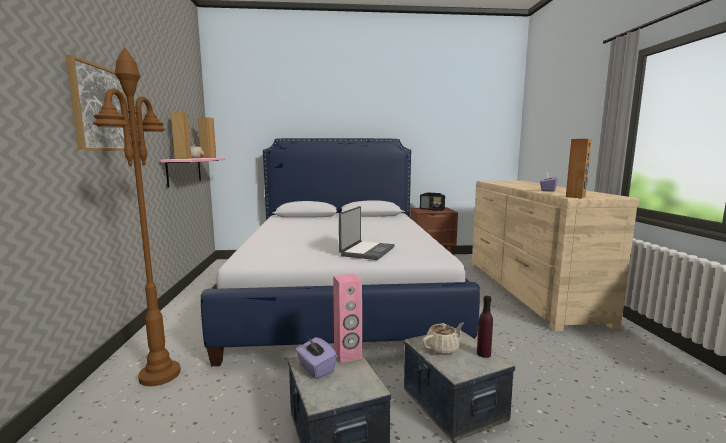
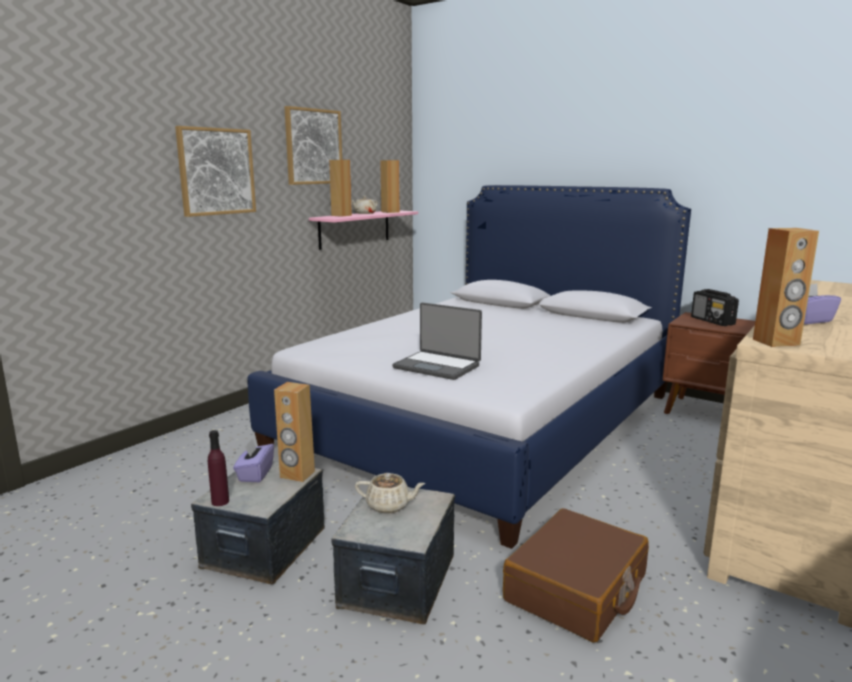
camera: 40 degrees right, 5 degrees up
brown floor lamp [93,47,181,386] -> none
pink speaker [333,274,362,363] -> brown speaker [274,382,315,482]
laptop [339,206,395,260] -> laptop turned 60 degrees clockwise [392,302,482,380]
purple bottle [477,296,493,358] -> purple bottle moved to [208,430,229,506]
none -> picture [284,106,342,185]
none -> brown suitcase [503,508,649,643]

